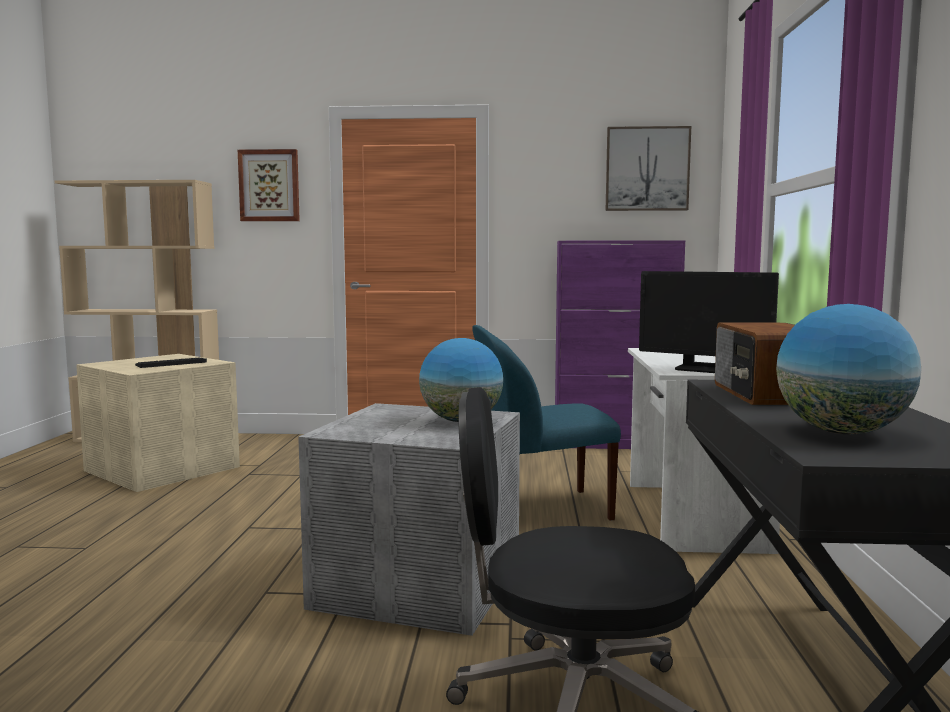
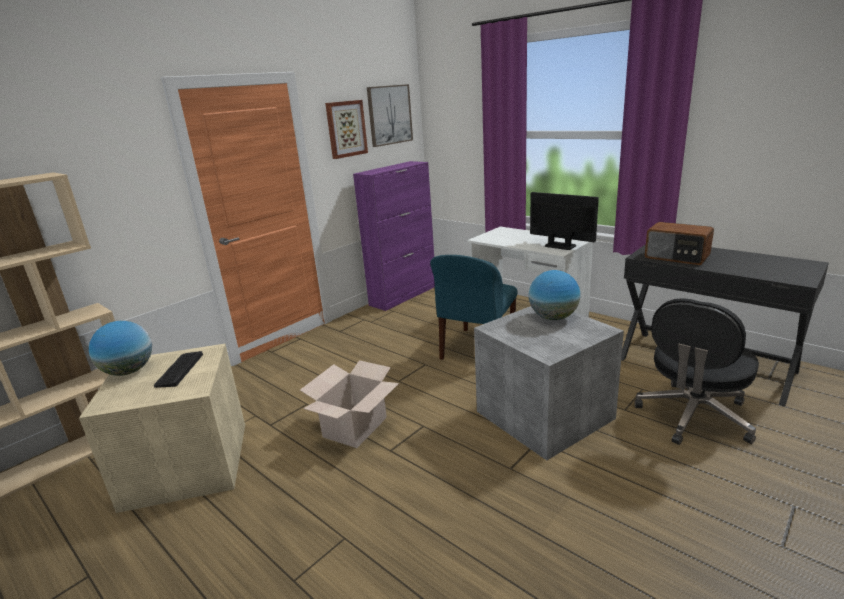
camera: 50 degrees left, 15 degrees up
picture [238,149,300,221] -> picture moved to [325,100,368,159]
monitor [639,271,779,373] -> monitor turned 120 degrees counterclockwise [530,192,599,250]
globe [776,304,921,435] -> globe moved to [89,321,152,376]
none -> cardboard box [300,360,399,448]

